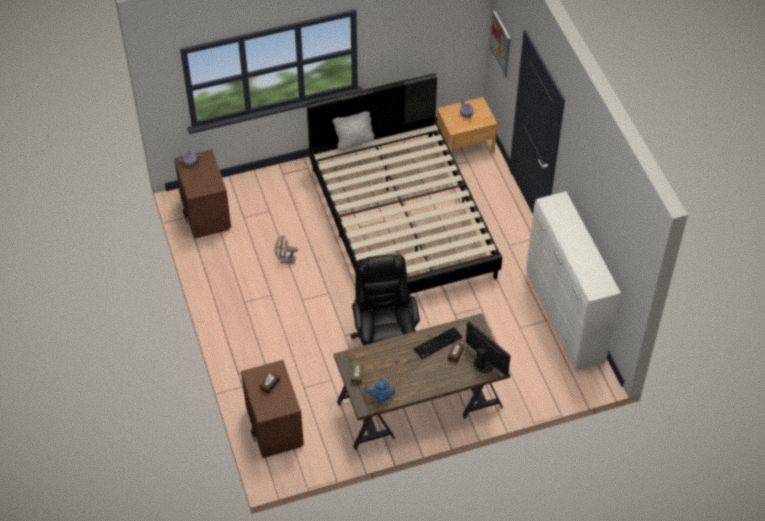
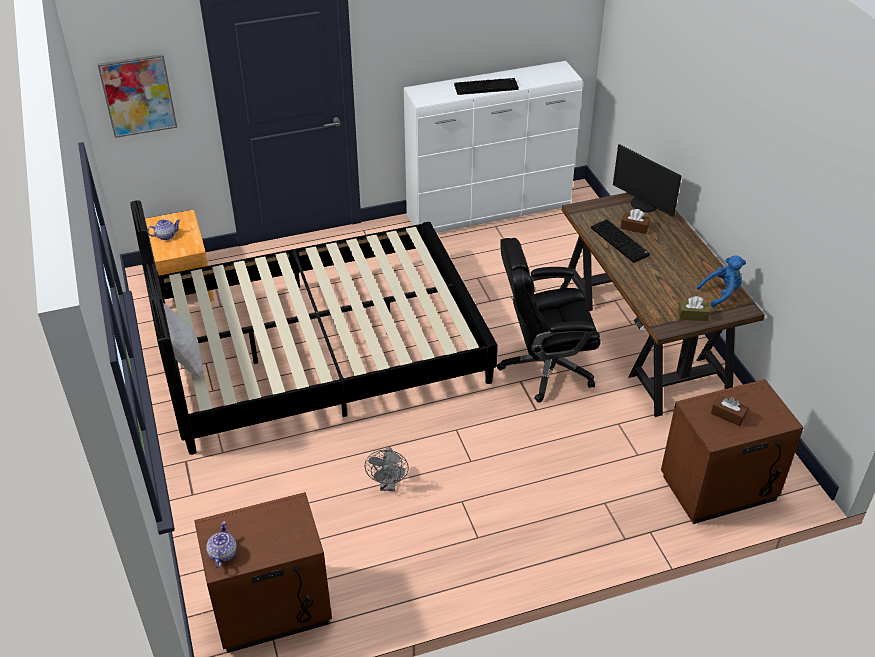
camera: 90 degrees left, 10 degrees down
monitor [466,321,511,377] -> monitor turned 90 degrees counterclockwise [613,144,682,217]
none -> keyboard [454,78,519,95]

